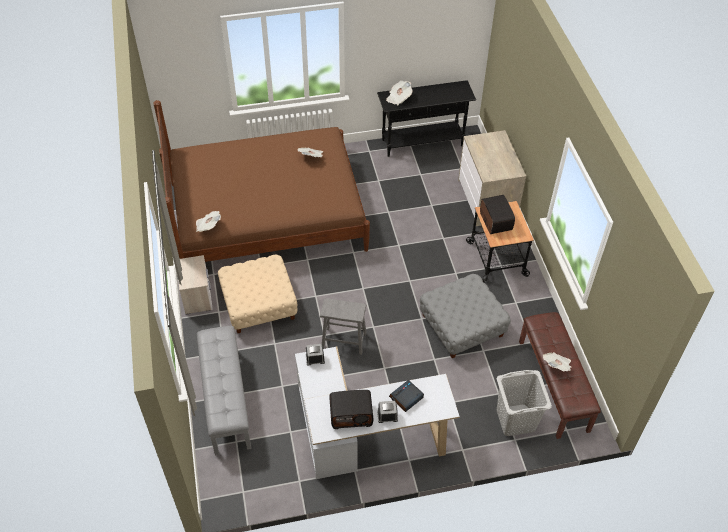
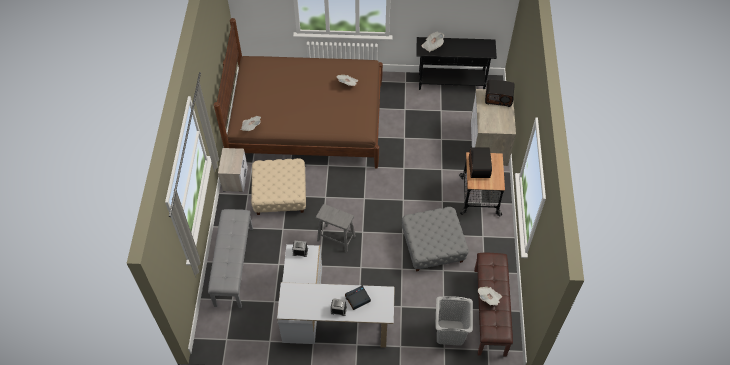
camera: 15 degrees right, 5 degrees up
radio [329,390,373,429] -> radio moved to [485,80,515,107]

